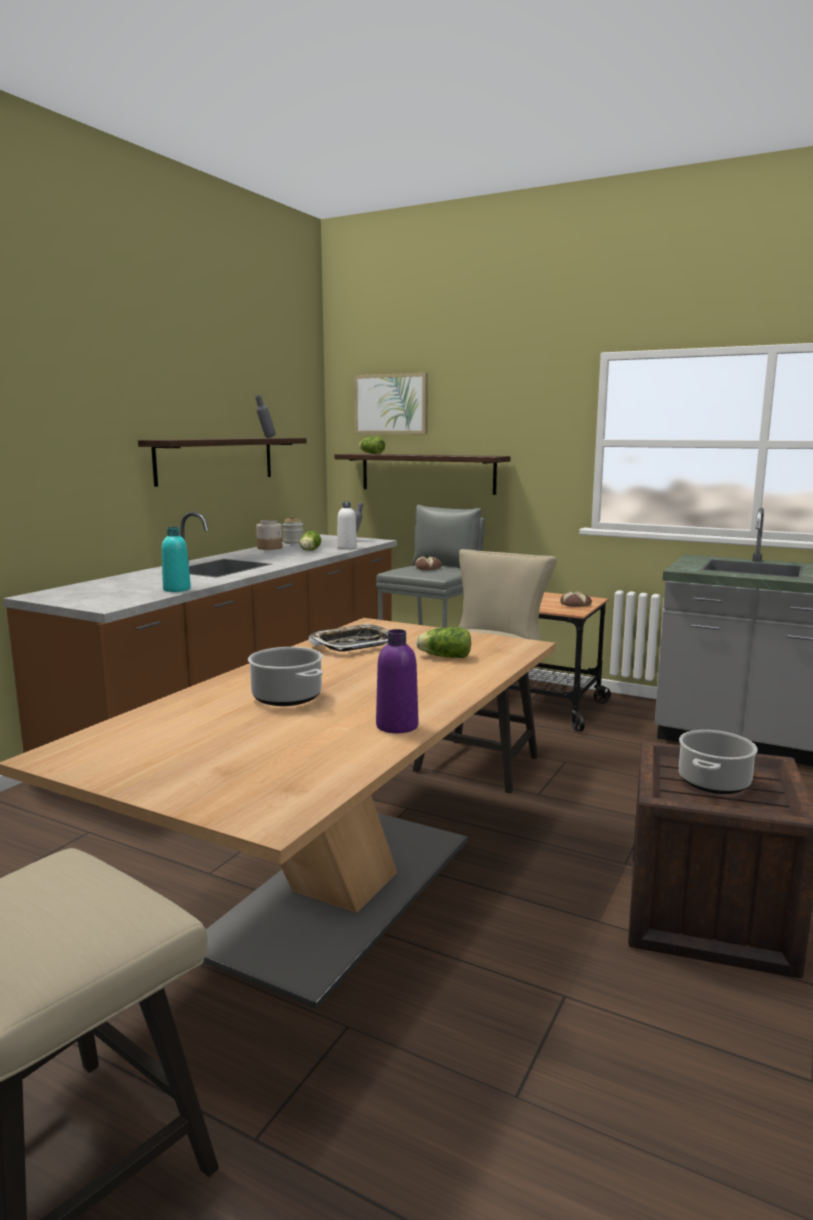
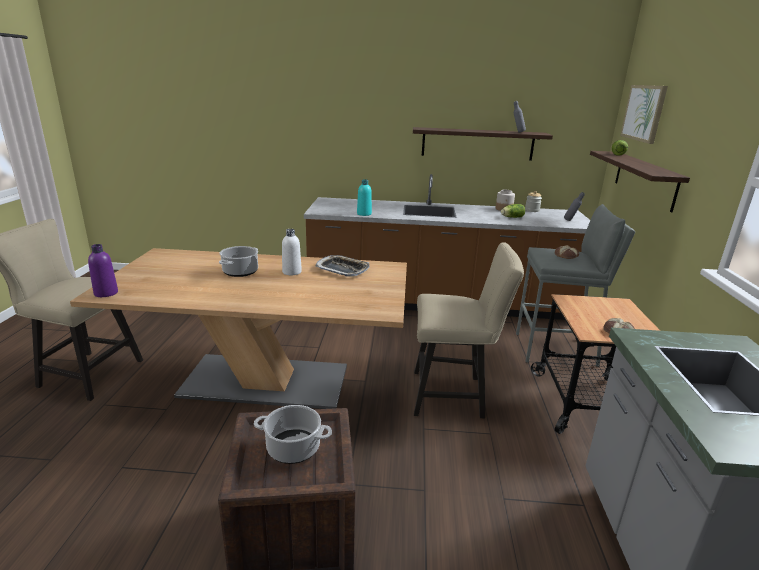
camera: 65 degrees right, 10 degrees up
white bottle [337,501,357,550] -> white bottle moved to [282,229,302,275]
purple bottle [376,629,418,733] -> purple bottle moved to [88,244,118,297]
lettuce [416,627,471,658] -> none

